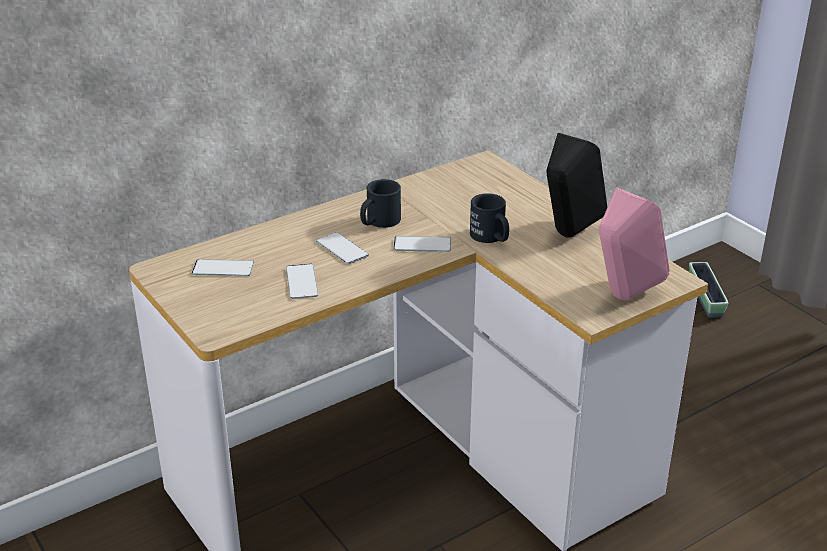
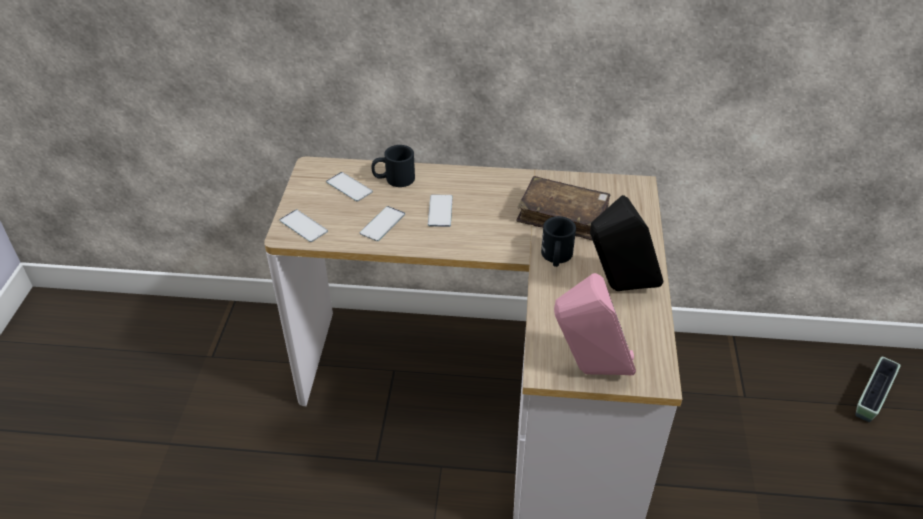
camera: 40 degrees right, 10 degrees up
black mug [360,179,401,228] -> black mug moved to [372,145,415,187]
phone [393,236,451,252] -> phone moved to [279,210,328,242]
none -> brown book [516,176,610,241]

